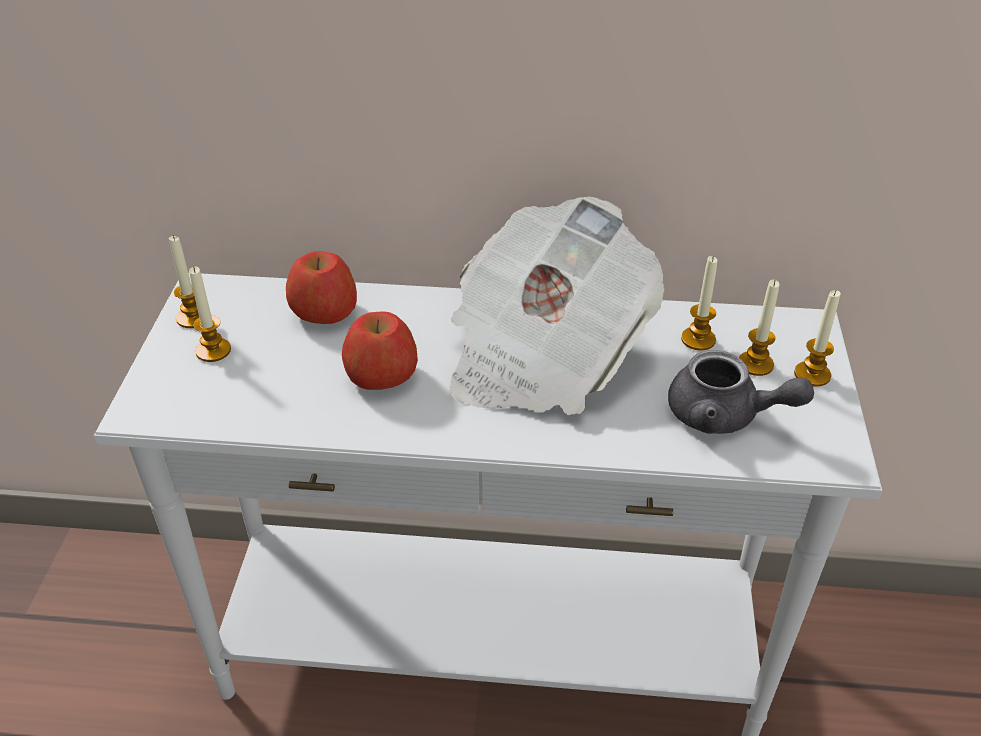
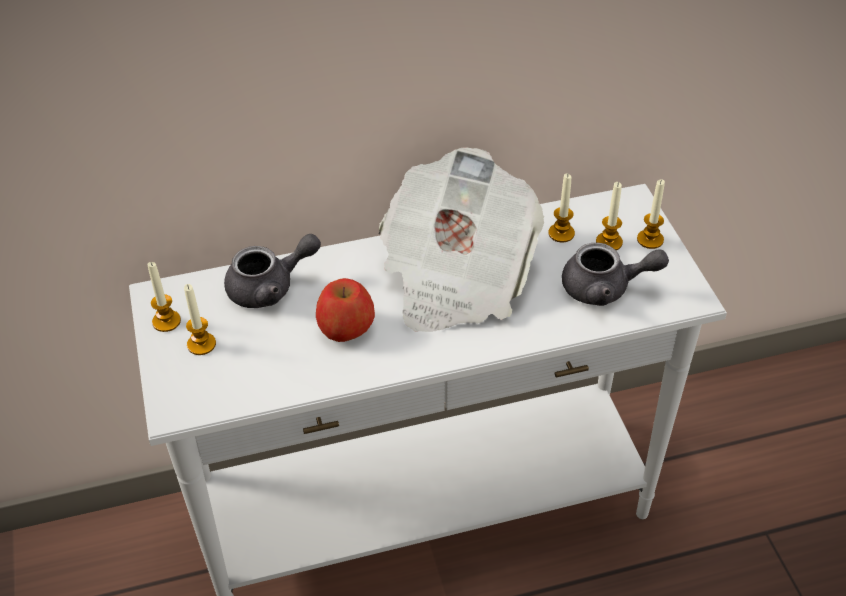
camera: 20 degrees left, 5 degrees up
apple [286,251,357,324] -> grey teapot [224,234,321,308]

